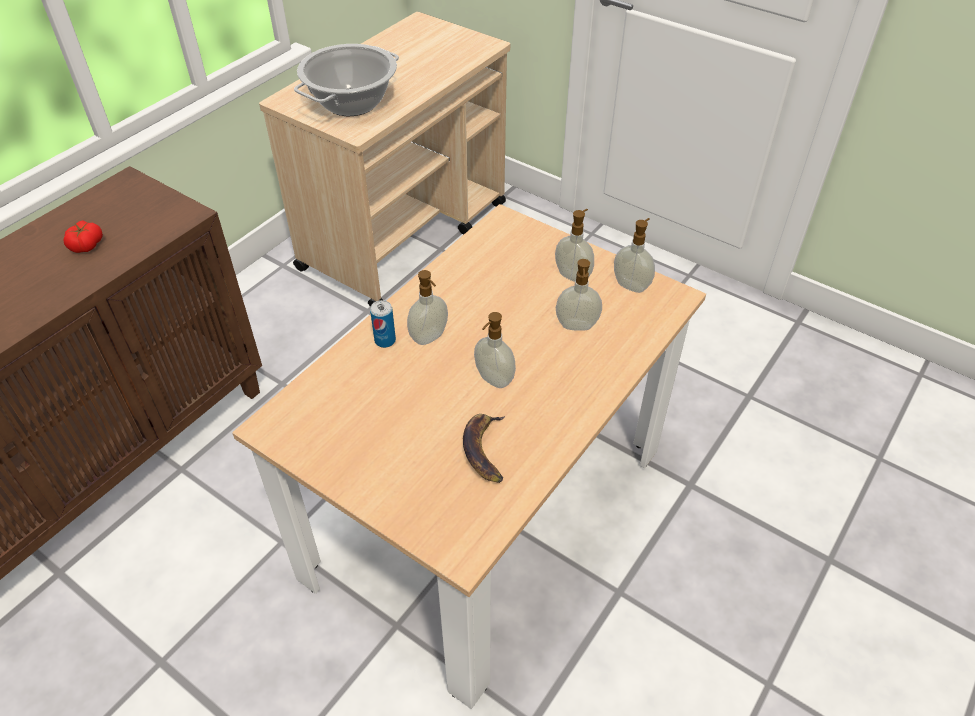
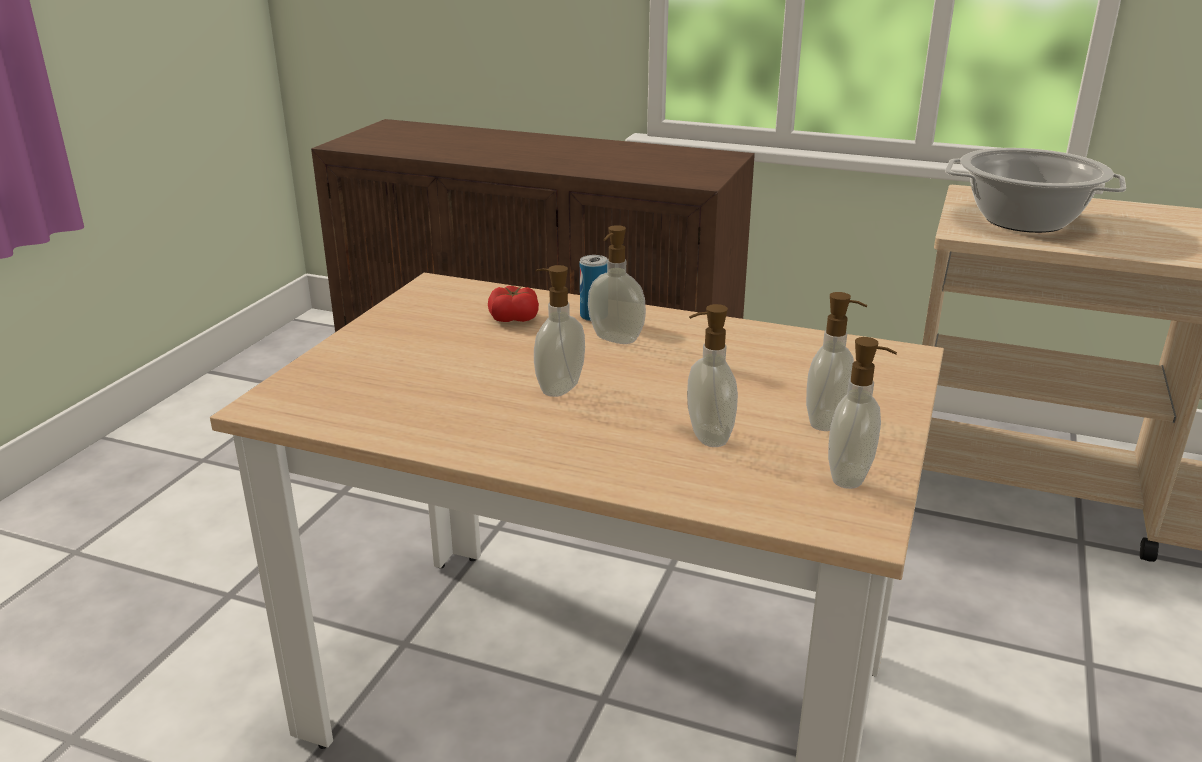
camera: 75 degrees right, 20 degrees down
tomato [63,220,103,253] -> tomato moved to [488,286,539,322]
banana [463,414,505,483] -> none

